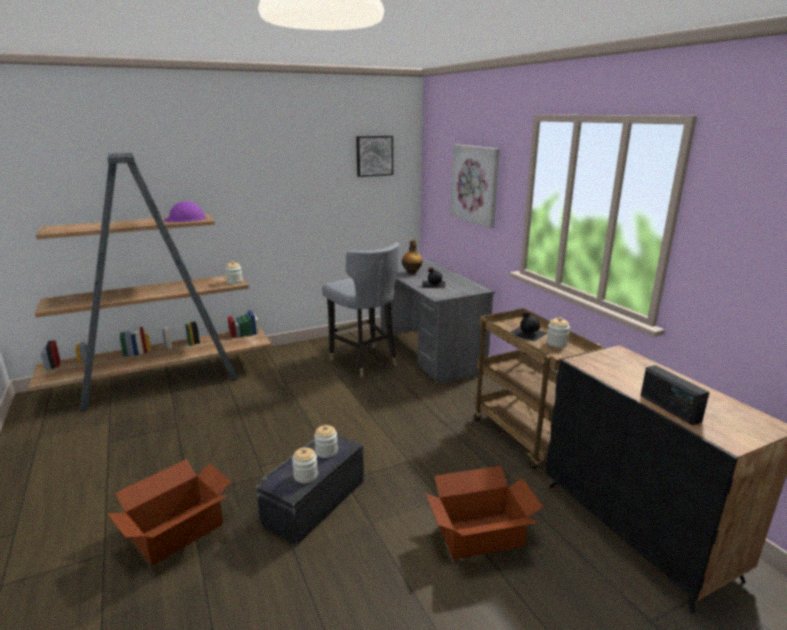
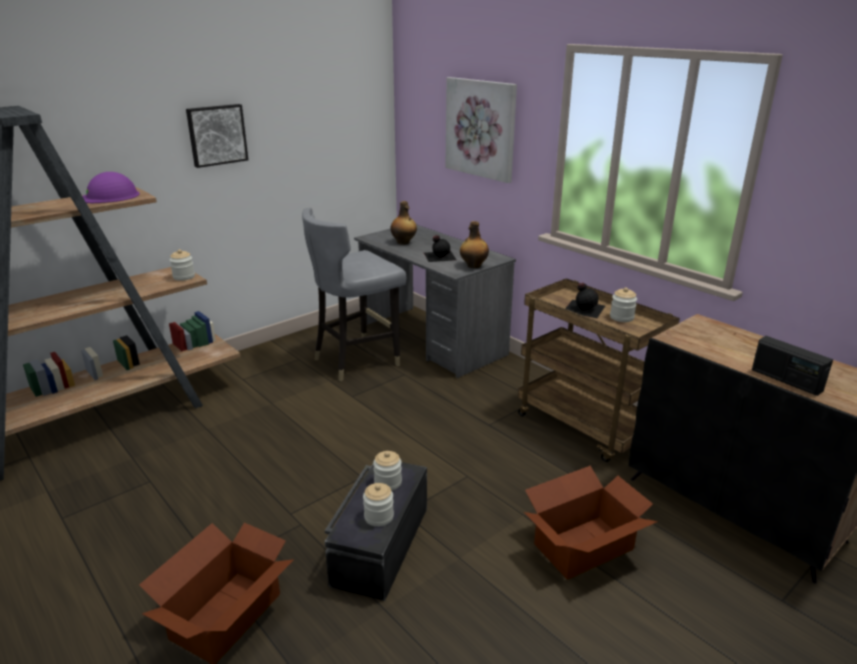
camera: 15 degrees left, 5 degrees up
grey chair [322,242,399,377] -> grey chair turned 105 degrees clockwise [302,208,406,381]
picture [356,136,393,177] -> picture moved to [186,104,248,168]
none -> bottle [460,221,489,268]

